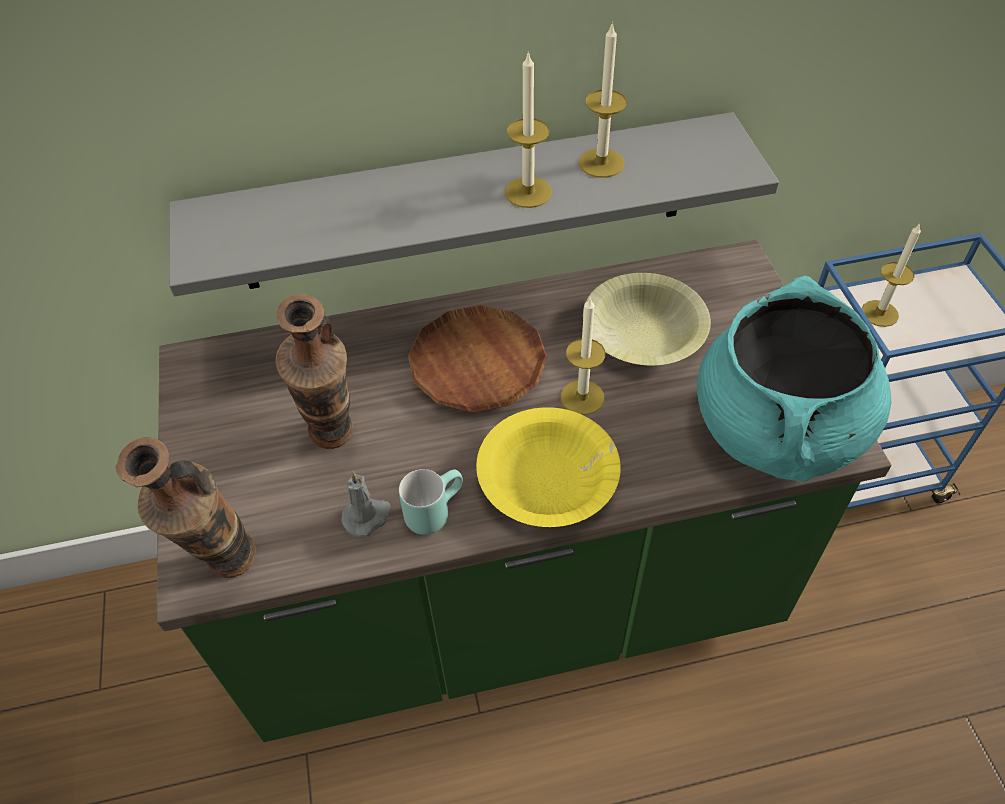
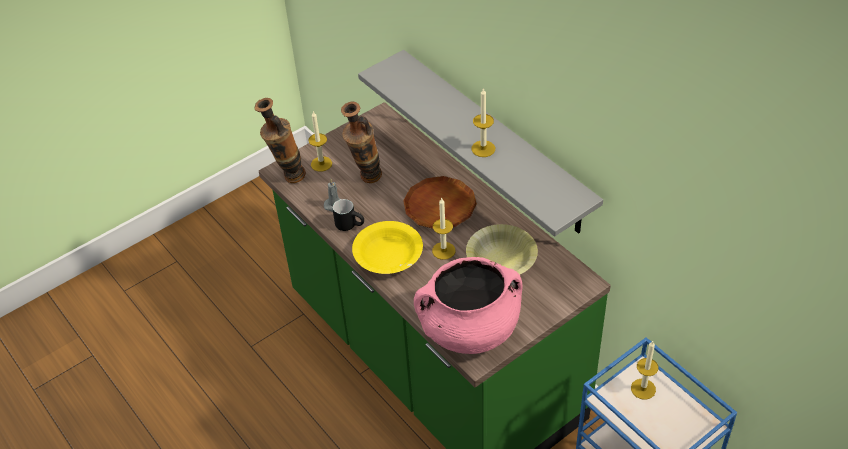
camera: 65 degrees right, 5 degrees down
turquoise mug [399,469,463,535] -> black mug [333,199,364,231]
candle [579,22,627,178] -> candle moved to [308,111,332,172]
turquoise cooking pot [697,276,891,482] -> pink cooking pot [414,257,522,354]

